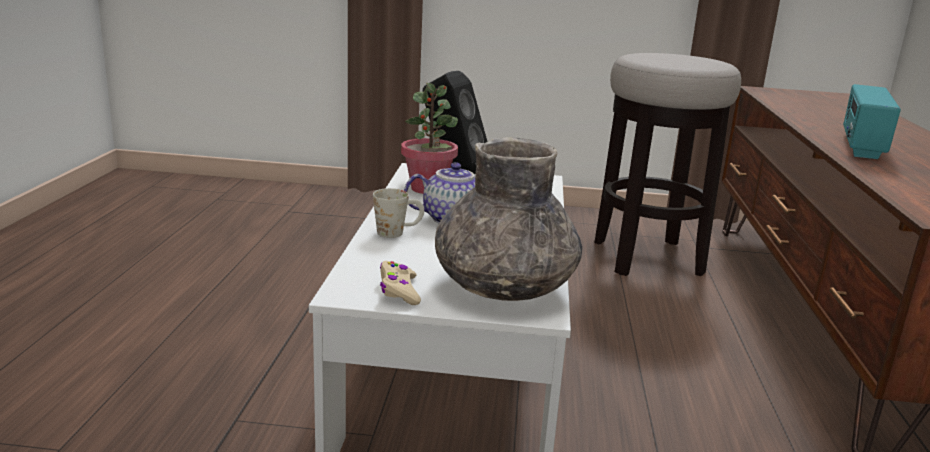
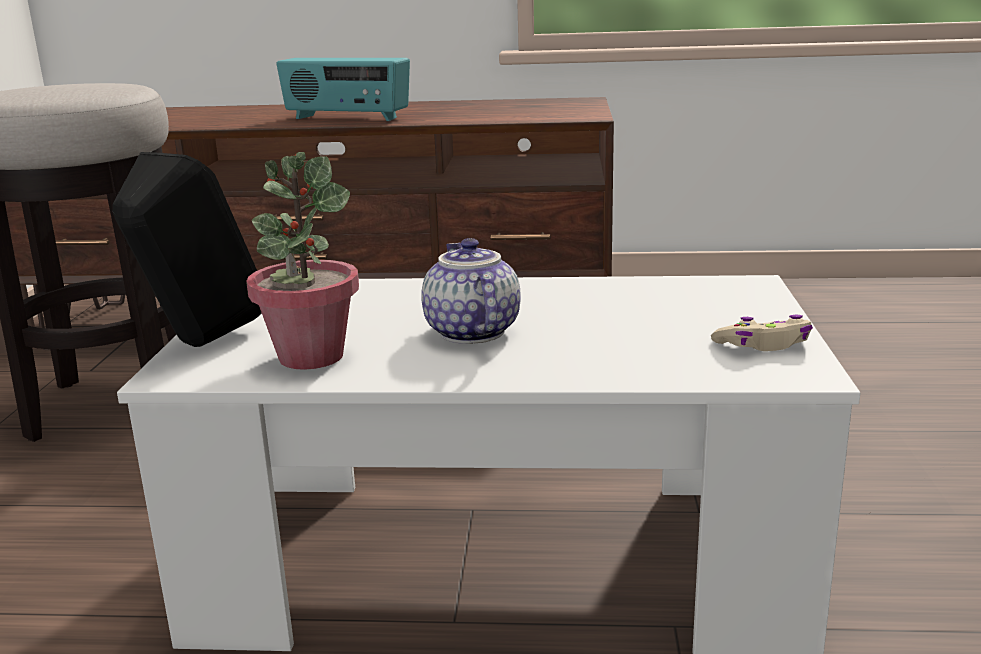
camera: 90 degrees left, 0 degrees up
white mug [373,188,424,238] -> none
grey vase [435,137,582,301] -> none

